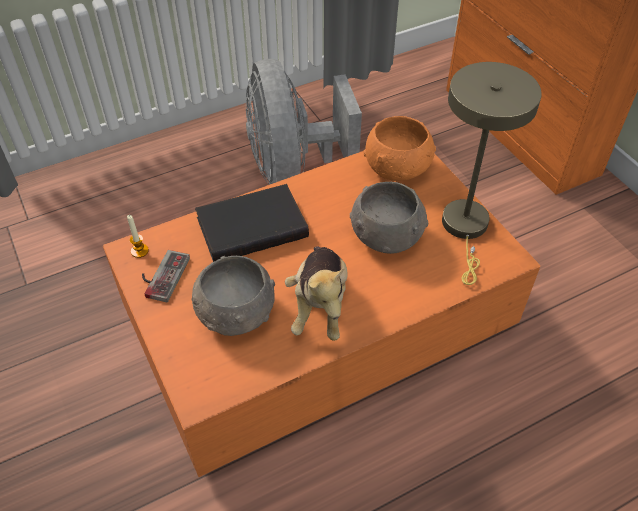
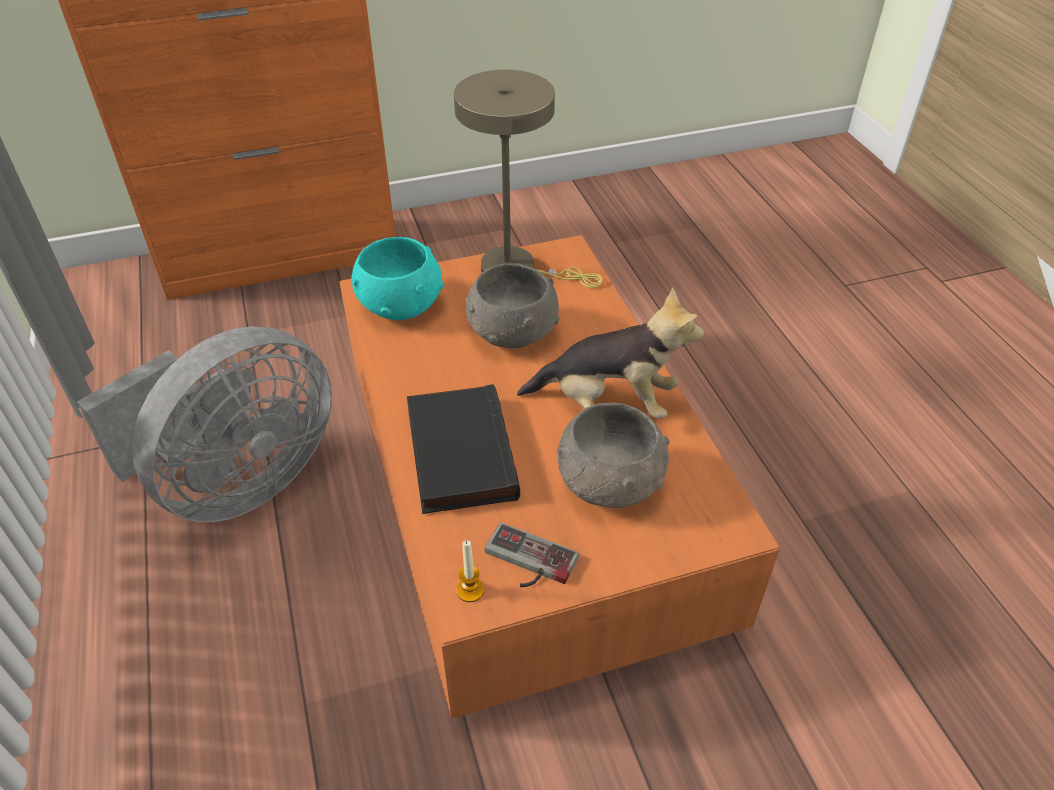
camera: 80 degrees left, 5 degrees down
grey fan [246,59,362,185] -> grey fan turned 45 degrees counterclockwise [77,326,332,522]
orange bowl [363,116,436,181] -> turquoise bowl [351,237,444,320]

